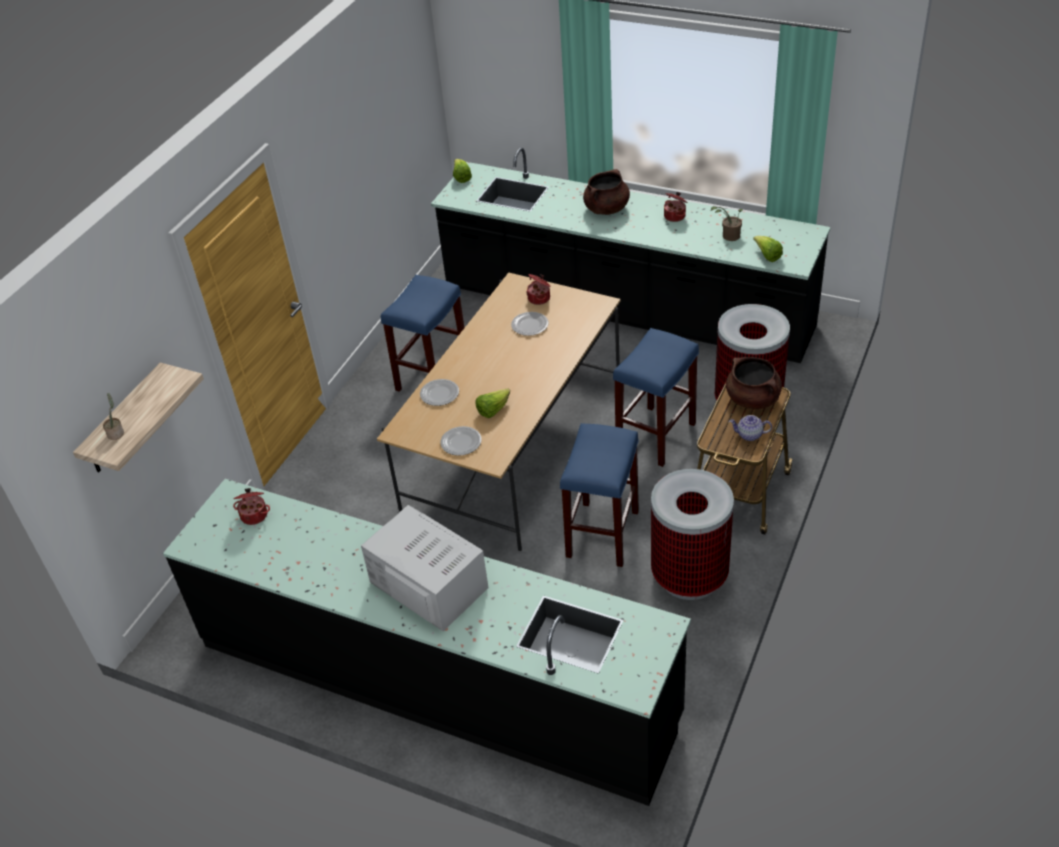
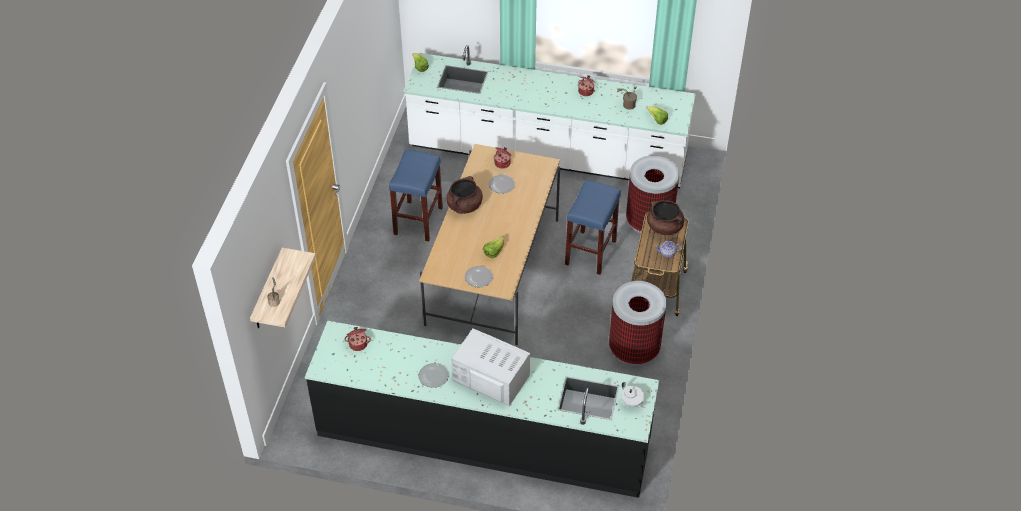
camera: 15 degrees left, 5 degrees up
plate [420,379,459,406] -> plate moved to [418,363,449,388]
black counter [431,148,830,363] -> white counter [403,45,696,188]
blue stool [560,423,639,567] -> none
brown cooking pot [583,169,630,215] -> brown cooking pot moved to [446,176,483,214]
none -> white teapot [621,382,645,408]

